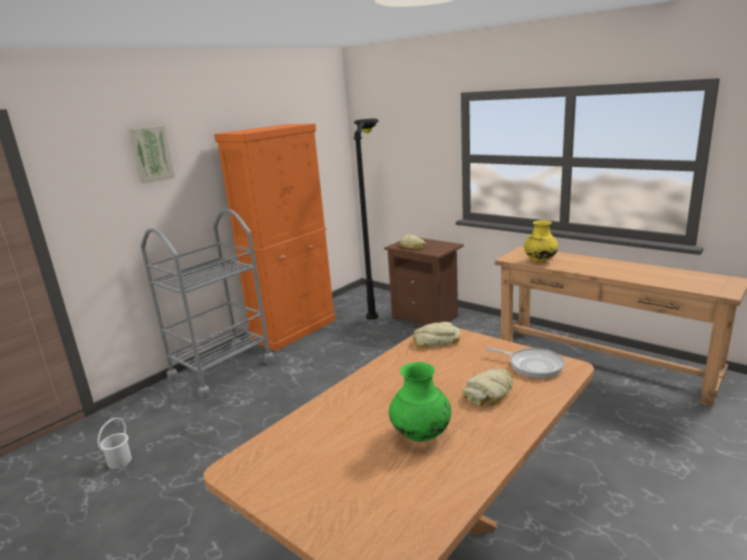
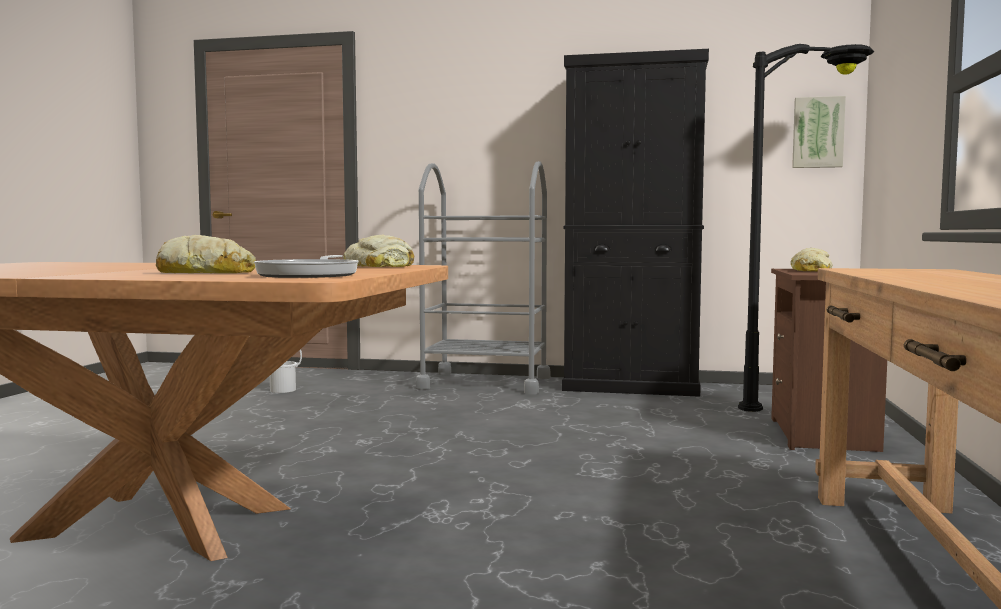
camera: 60 degrees right, 15 degrees down
picture [128,125,175,184] -> picture moved to [792,96,846,168]
orange cabinet [214,124,336,351] -> black cabinet [562,49,709,397]
green vase [389,362,451,442] -> none
yellow vase [524,220,558,262] -> none

